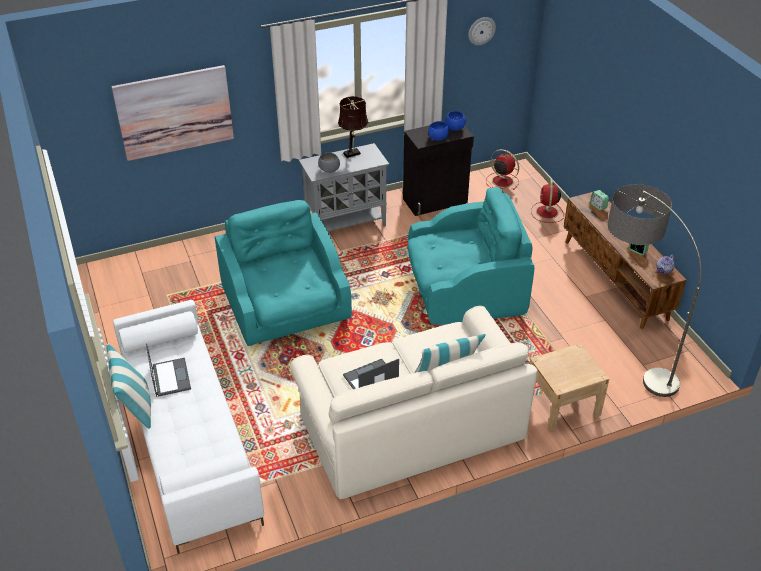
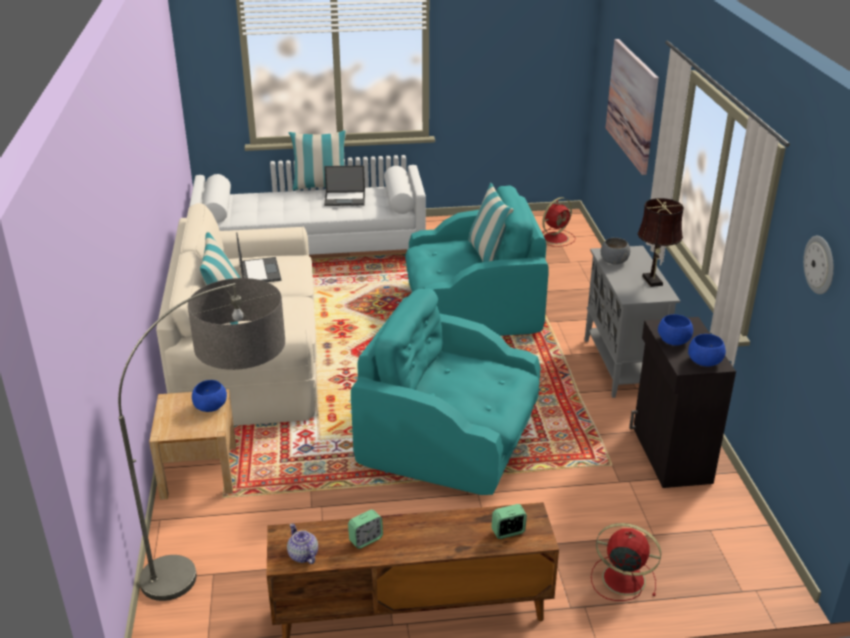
camera: 105 degrees right, 10 degrees down
turquoise armchair [407,187,535,325] -> turquoise armchair turned 105 degrees clockwise [351,289,541,495]
red fan [486,149,519,190] -> red fan moved to [542,197,575,247]
none -> blue bowl [192,380,227,412]
none -> pillow [468,183,514,262]

